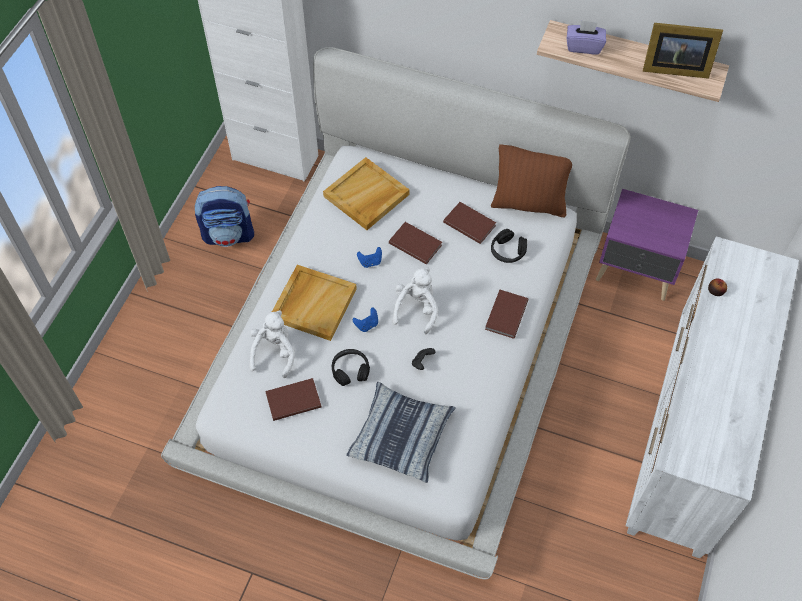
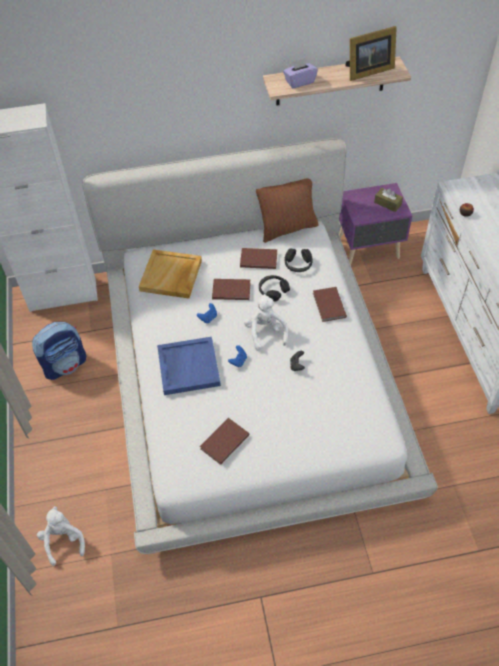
camera: 30 degrees left, 5 degrees down
white plush toy [249,310,295,378] -> white plush toy moved to [37,506,85,566]
beige tray [272,265,357,341] -> blue tray [157,337,221,395]
black headphones [332,349,370,386] -> black headphones moved to [259,275,290,302]
pillow [346,382,456,483] -> none
none -> brown tissue box [374,188,403,212]

